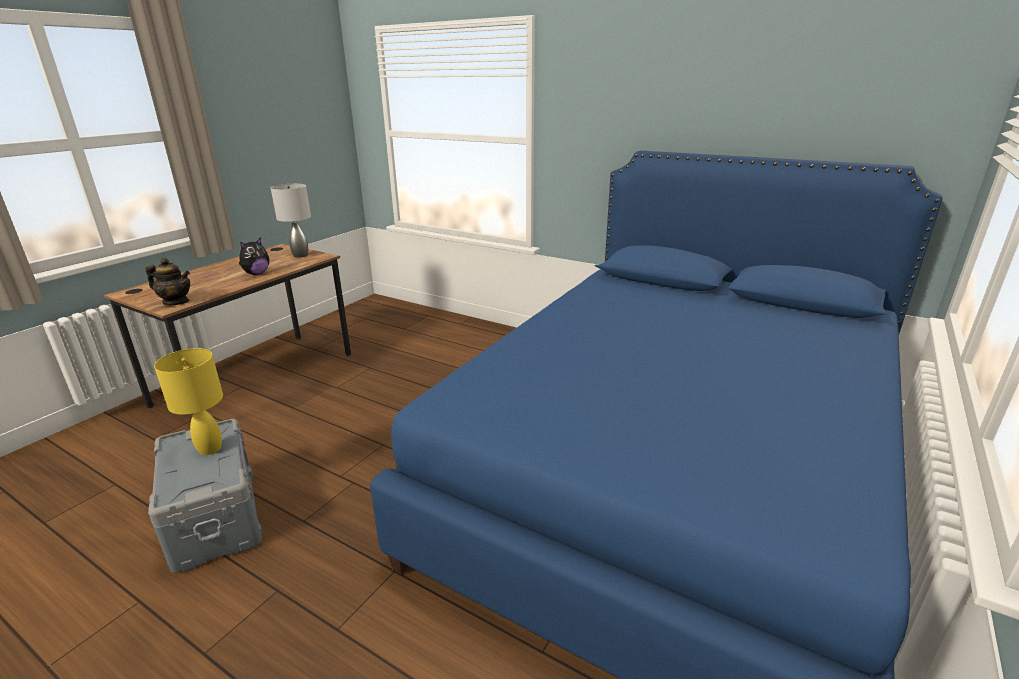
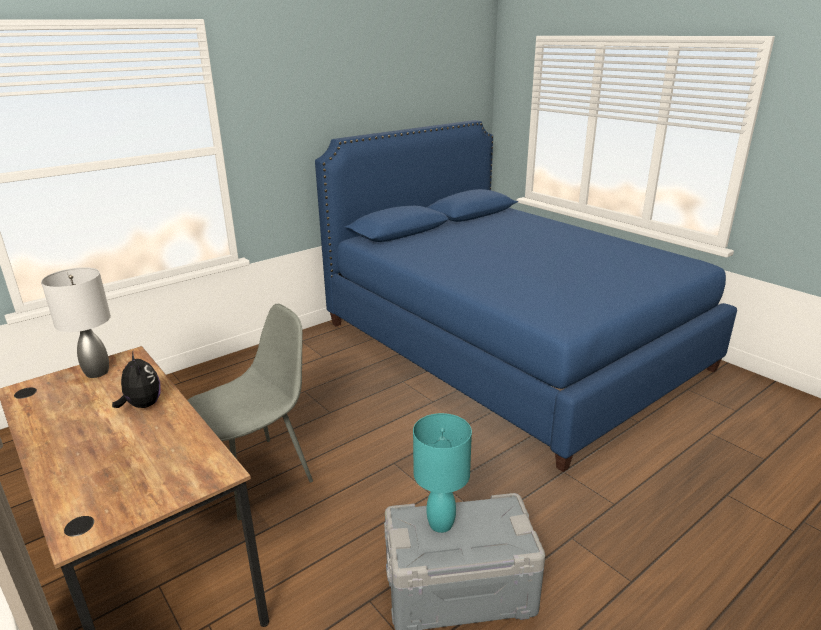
camera: 70 degrees left, 0 degrees up
teapot [145,258,190,305] -> none
yellow table lamp [154,348,223,455] -> turquoise table lamp [413,413,472,533]
none -> grey chair [187,304,313,520]

